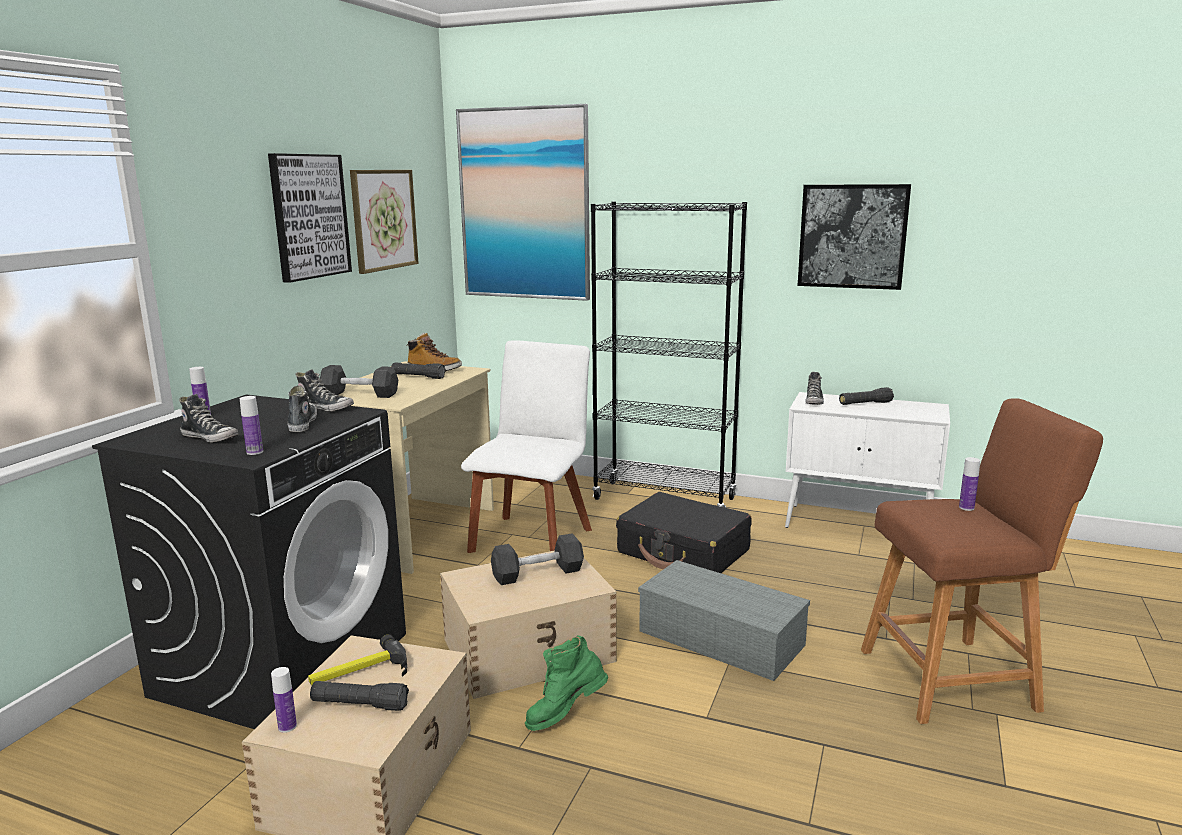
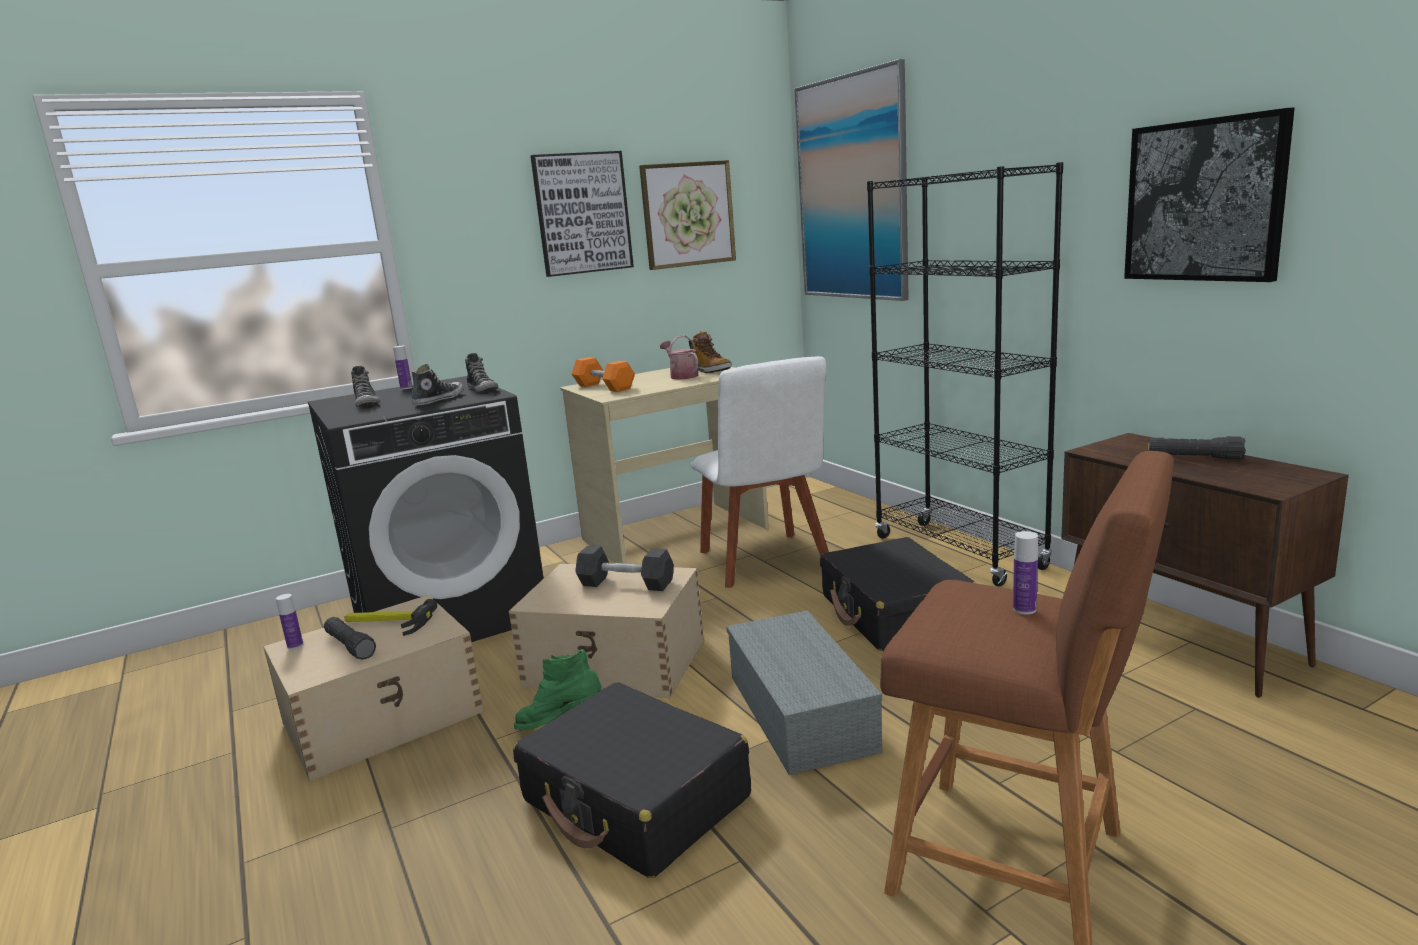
camera: 40 degrees right, 0 degrees up
bottle [240,396,263,455] -> none
black dumbbell [320,365,398,398] -> orange dumbbell [572,357,635,392]
black flashlight [391,362,446,379] -> watering can [660,335,699,379]
white chair [461,340,592,553] -> white chair turned 105 degrees clockwise [691,356,829,588]
white cabinet [785,392,950,528] -> brown cabinet [1061,433,1349,698]
shoe [805,372,824,405] -> none
none -> black suitcase [513,682,751,878]

